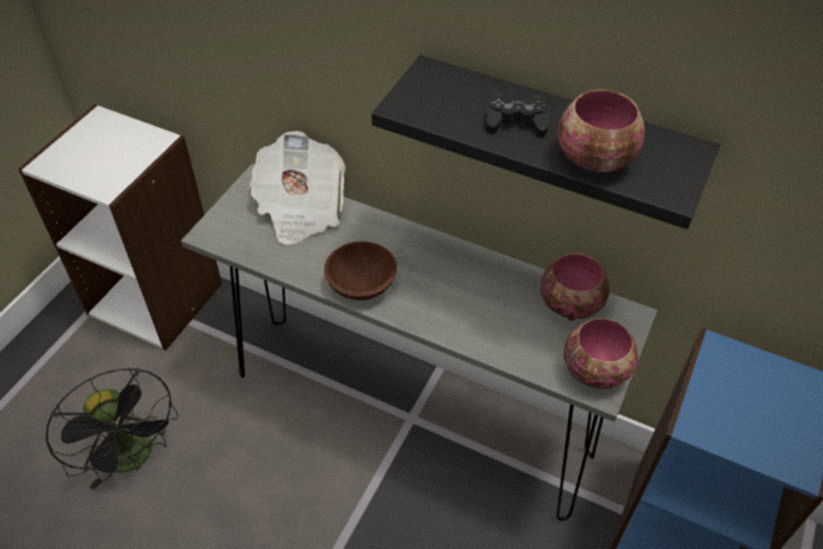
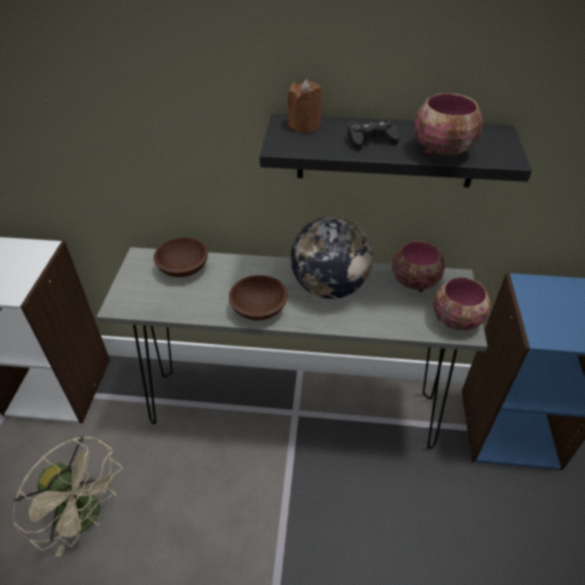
camera: 20 degrees left, 5 degrees down
black fan [45,367,179,490] -> beige fan [13,436,123,557]
newspaper [249,131,345,245] -> brown bowl [154,237,208,277]
none -> brown candle [288,79,322,133]
none -> globe [291,216,373,299]

